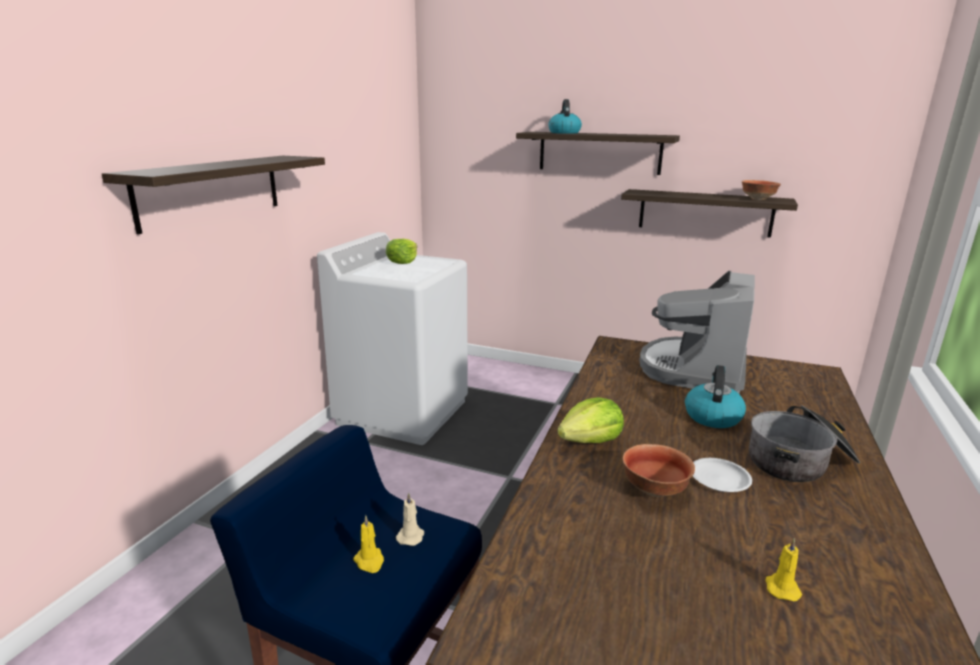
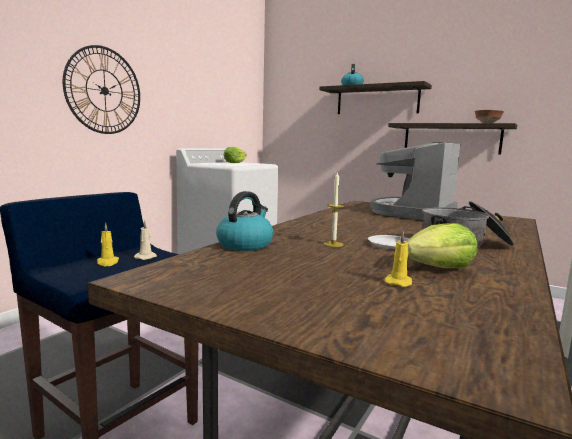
camera: 10 degrees right, 10 degrees down
shelf [102,156,325,234] -> wall clock [63,45,140,134]
lettuce [557,397,624,443] -> lettuce moved to [407,223,477,268]
bowl [623,444,695,497] -> candle [324,171,344,247]
kettle [685,365,746,428] -> kettle moved to [216,191,274,251]

